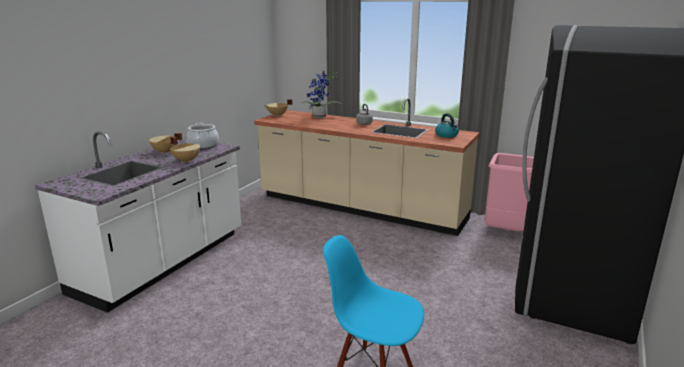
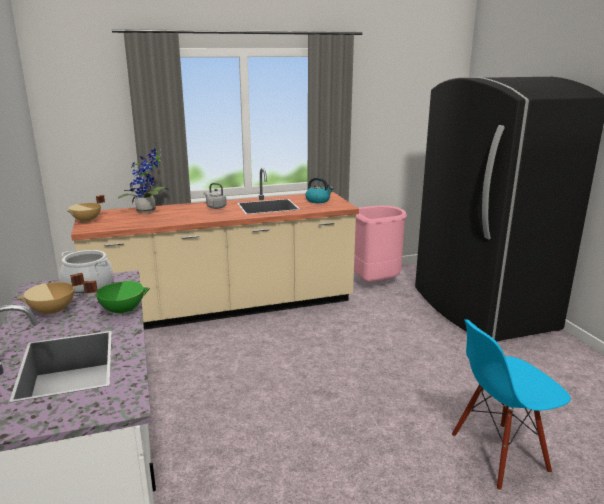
camera: 45 degrees left, 0 degrees up
beige cooking pot [170,137,200,163] -> green cooking pot [83,280,150,316]

